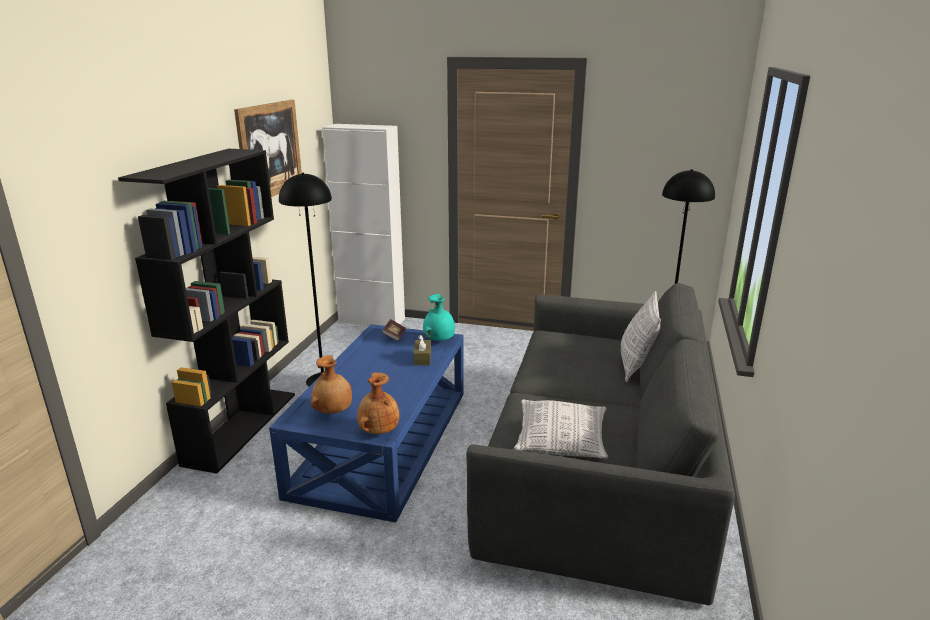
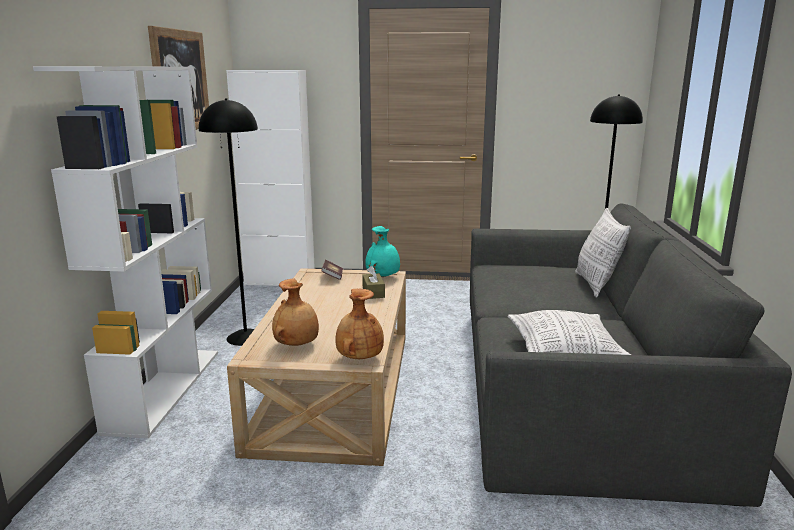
camera: 10 degrees left, 5 degrees down
black bookcase [118,149,295,474] -> white bookcase [33,66,218,438]
blue coffee table [269,324,464,522] -> beige coffee table [227,268,406,466]

